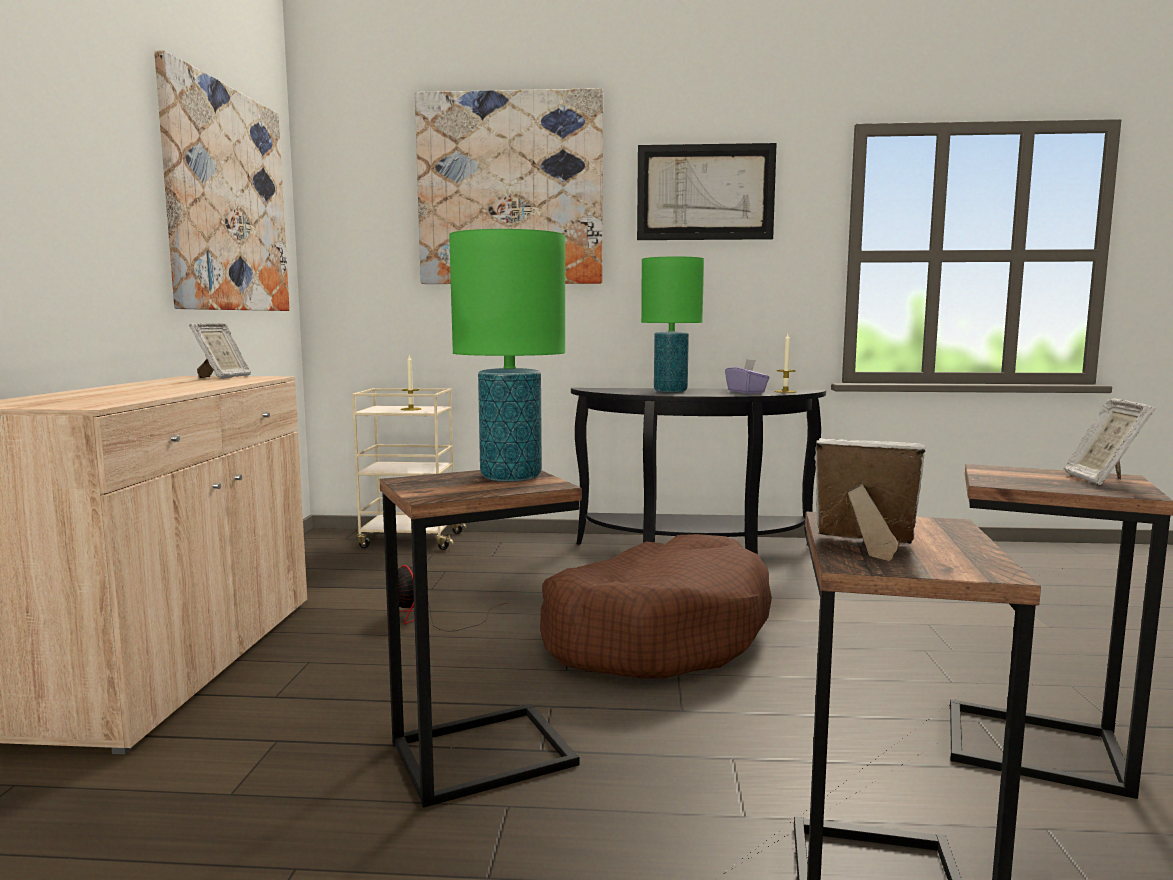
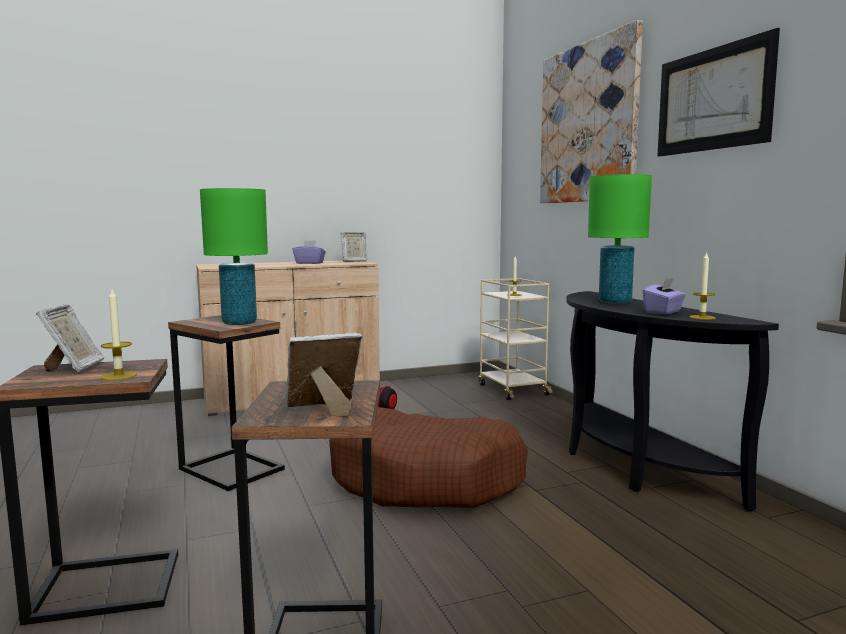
camera: 65 degrees right, 0 degrees up
picture [154,50,290,311] -> none
none -> candle [101,289,137,380]
none -> purple tissue box [292,240,326,264]

